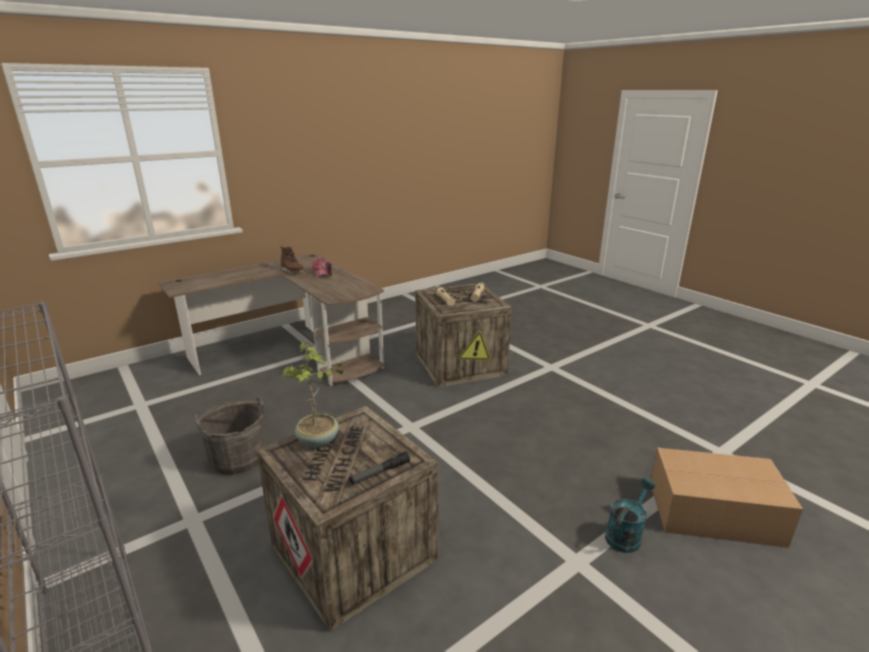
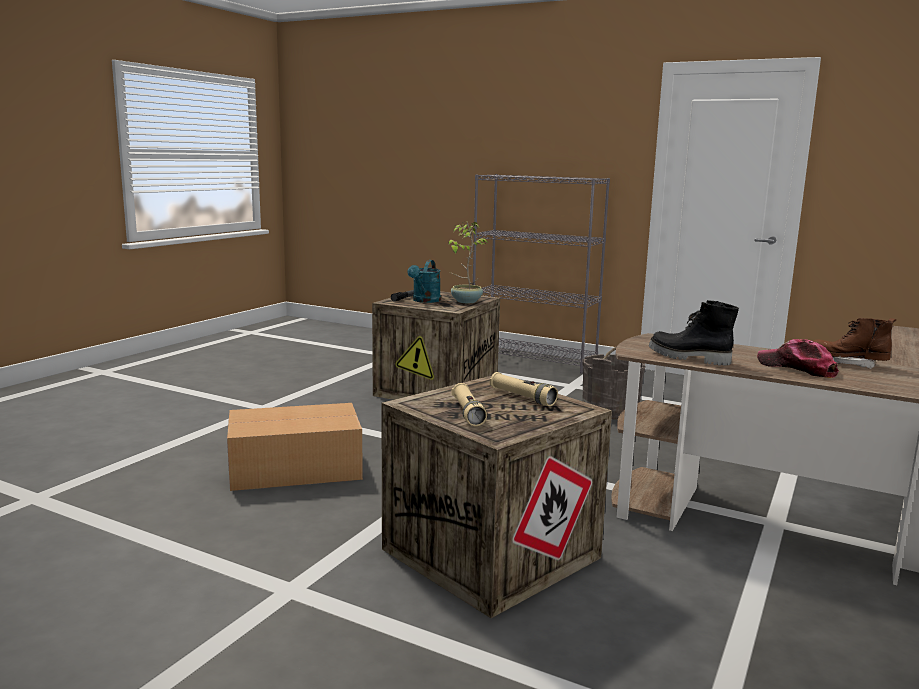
camera: 155 degrees right, 10 degrees down
turquoise watering can [605,478,655,553] -> turquoise watering can moved to [408,260,441,303]
cardboard box [651,448,803,548] -> cardboard box moved to [227,403,363,491]
none -> black boot [649,300,739,366]

